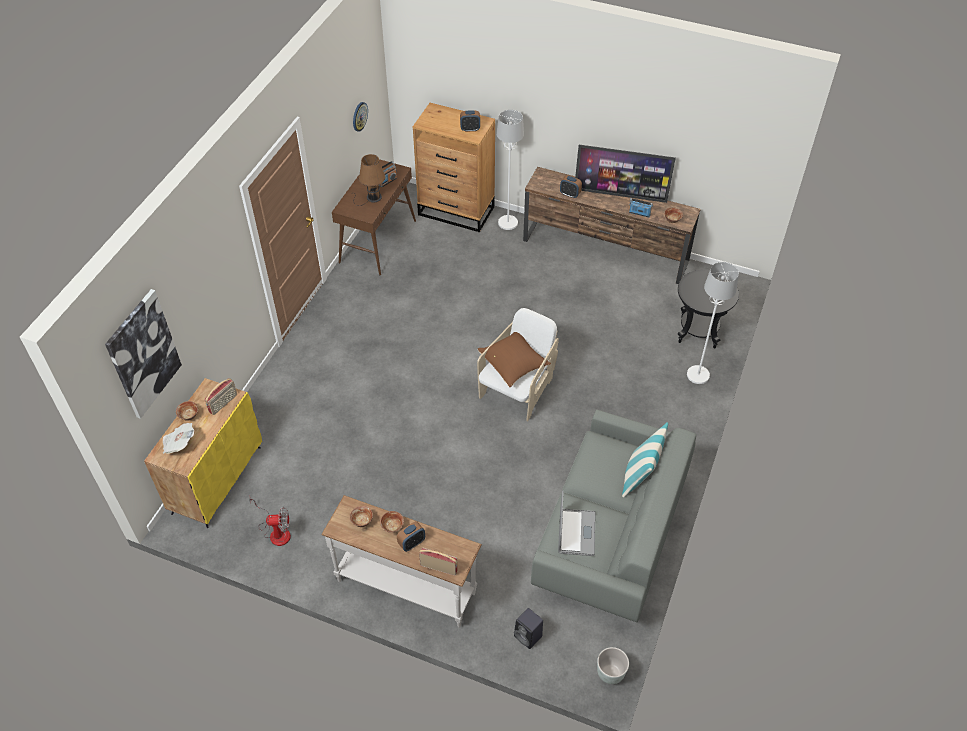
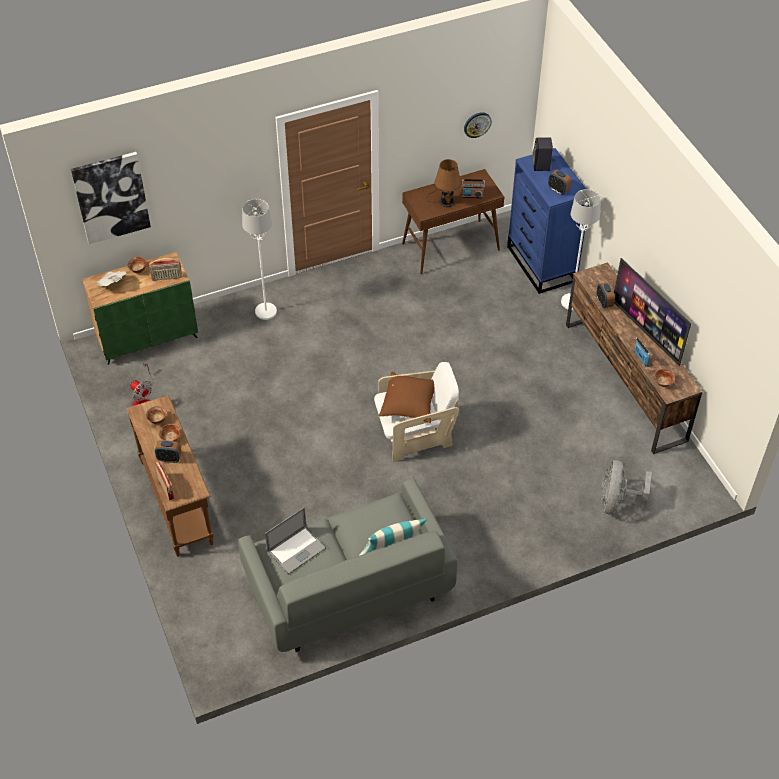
camera: 45 degrees right, 0 degrees up
yellow cabinet [144,378,262,528] -> green cabinet [82,252,198,365]
white console table [321,495,482,628] -> brown console table [126,395,214,557]
brown dresser [412,103,495,232] -> blue dresser [507,148,589,294]
black speaker [514,608,543,649] -> black speaker moved to [532,137,553,171]
grey planter [597,647,629,684] -> none
black side table [678,269,739,348] -> grey fan [601,460,652,515]
white floor lamp [687,262,739,384] -> white floor lamp moved to [242,199,277,320]

